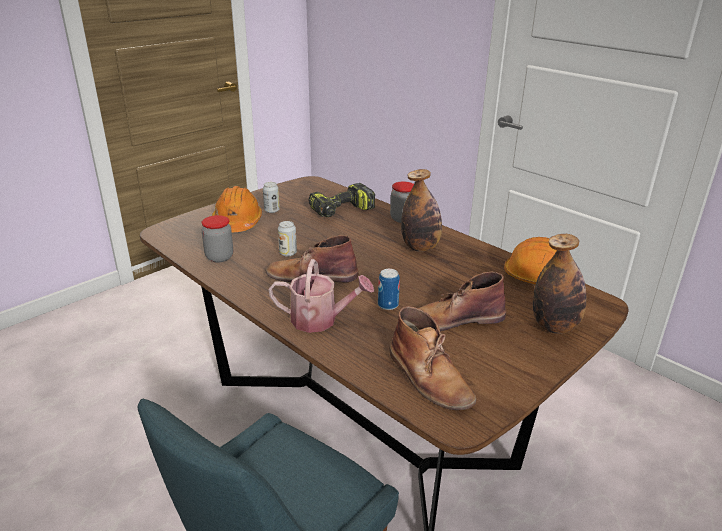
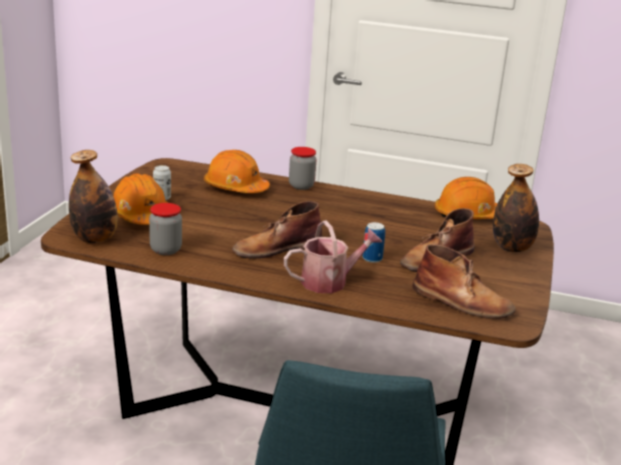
camera: 30 degrees left, 5 degrees down
can [278,221,297,257] -> none
power drill [308,183,375,217] -> orange hard hat [204,150,270,193]
bottle [401,169,442,252] -> bottle moved to [69,150,118,243]

